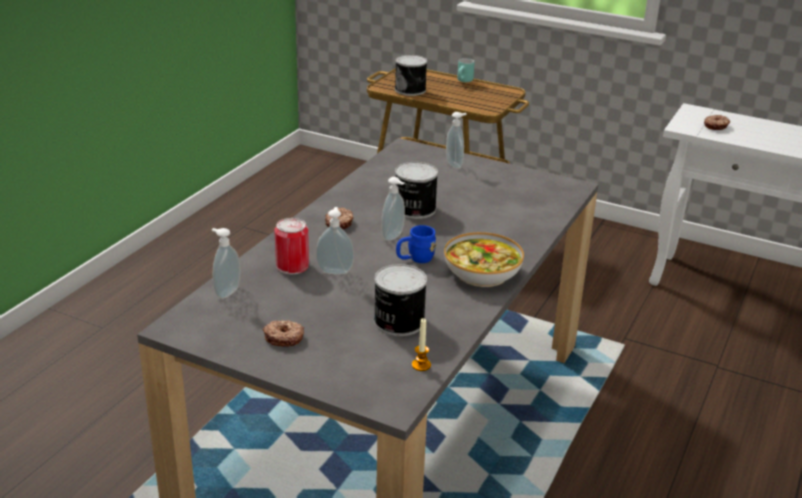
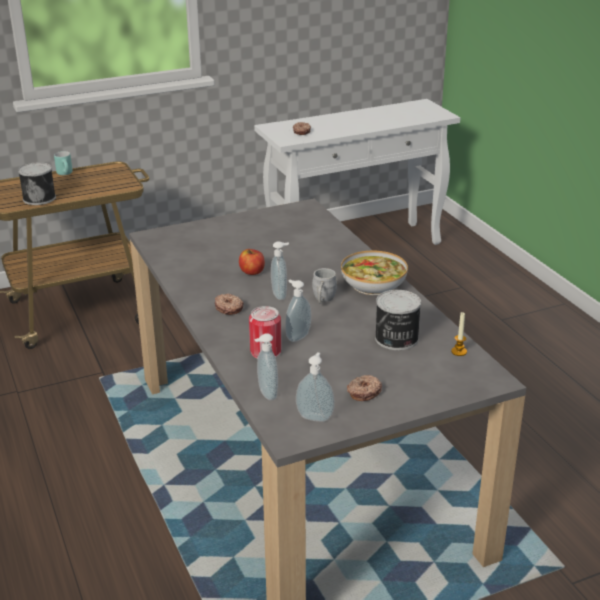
camera: 50 degrees left, 0 degrees up
can [395,162,438,219] -> apple [239,249,265,275]
blue mug [396,225,437,263] -> grey mug [312,268,337,304]
soap dispenser [446,112,467,169] -> soap dispenser moved to [296,352,335,422]

